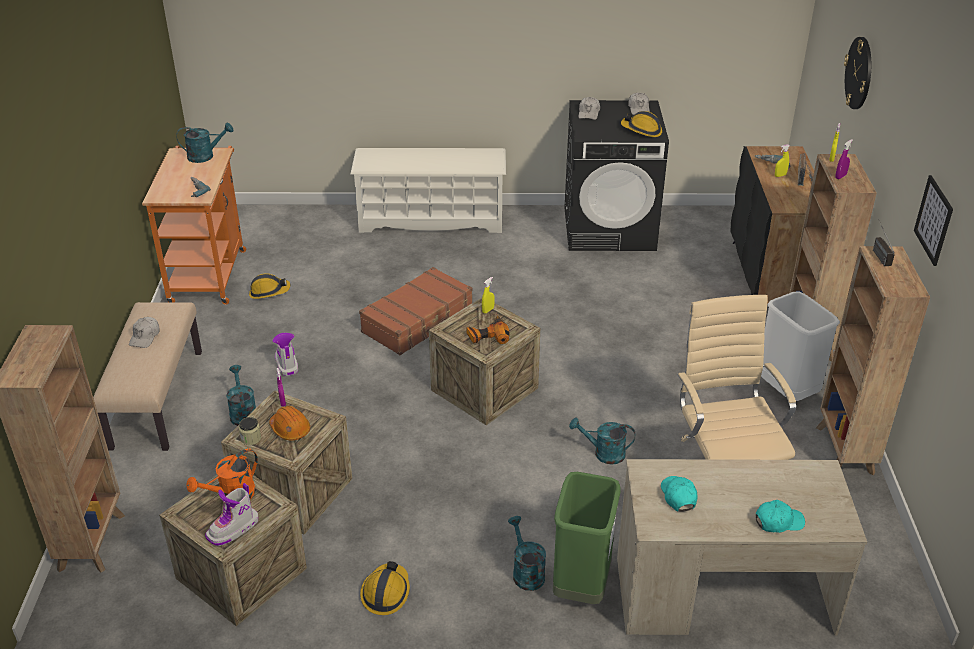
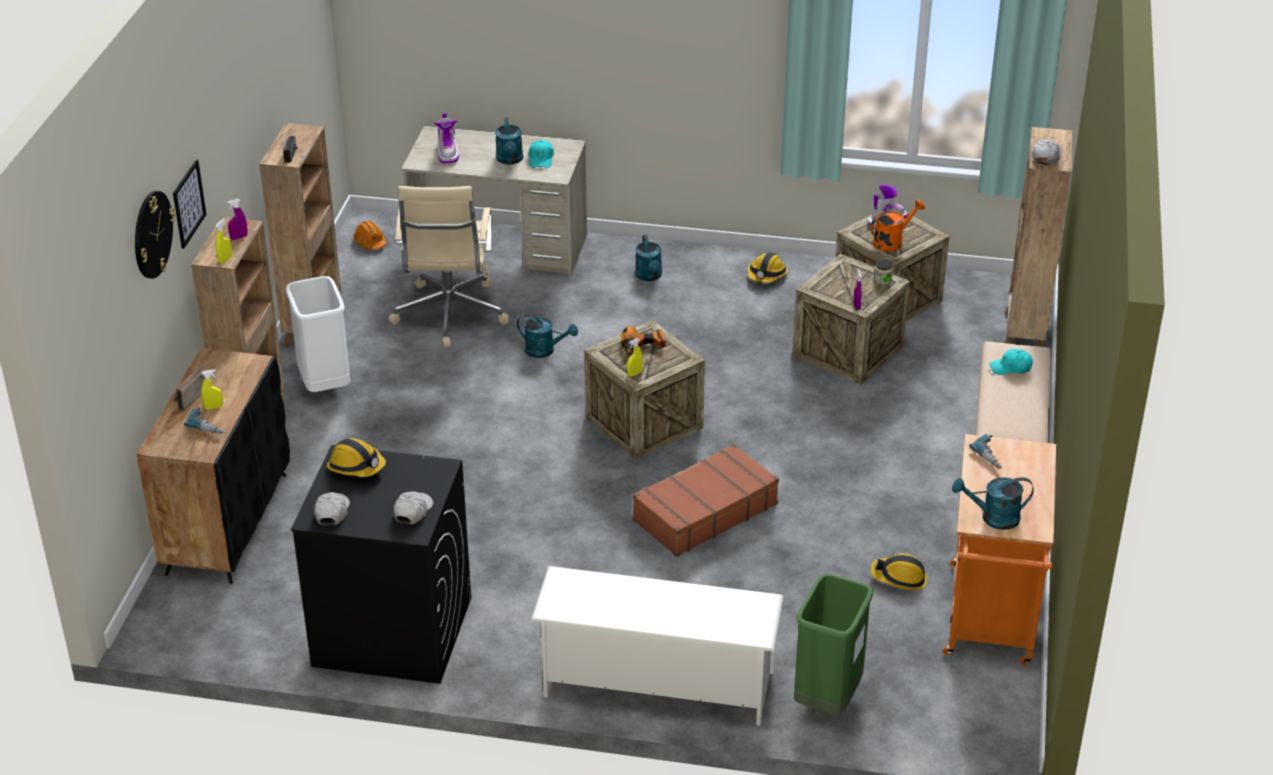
camera: 170 degrees left, 0 degrees up
white cap [129,317,160,348] -> white cap moved to [1032,139,1061,165]
turquoise watering can [226,365,256,426] -> turquoise watering can moved to [495,117,523,165]
orange hard hat [269,406,310,441] -> orange hard hat moved to [354,221,386,250]
boot [272,333,298,376] -> boot moved to [434,113,459,164]
green trash can [553,472,621,604] -> green trash can moved to [794,574,873,714]
turquoise cap [756,500,805,533] -> turquoise cap moved to [990,349,1033,375]
picture [914,175,953,266] -> picture moved to [173,160,207,249]

